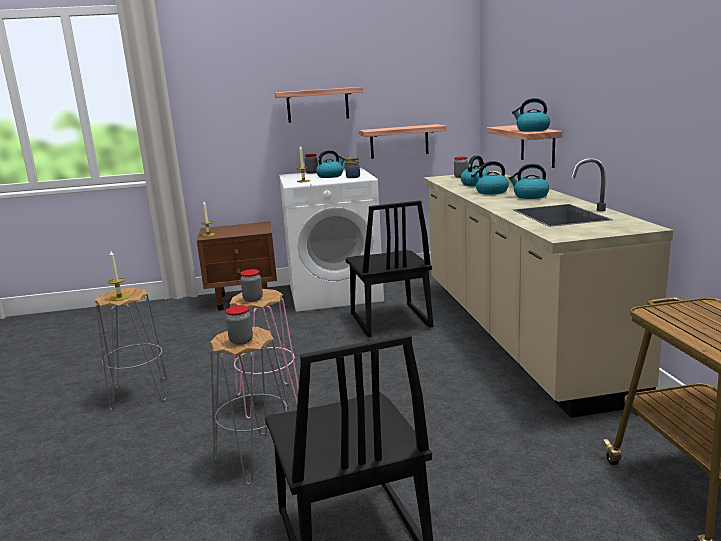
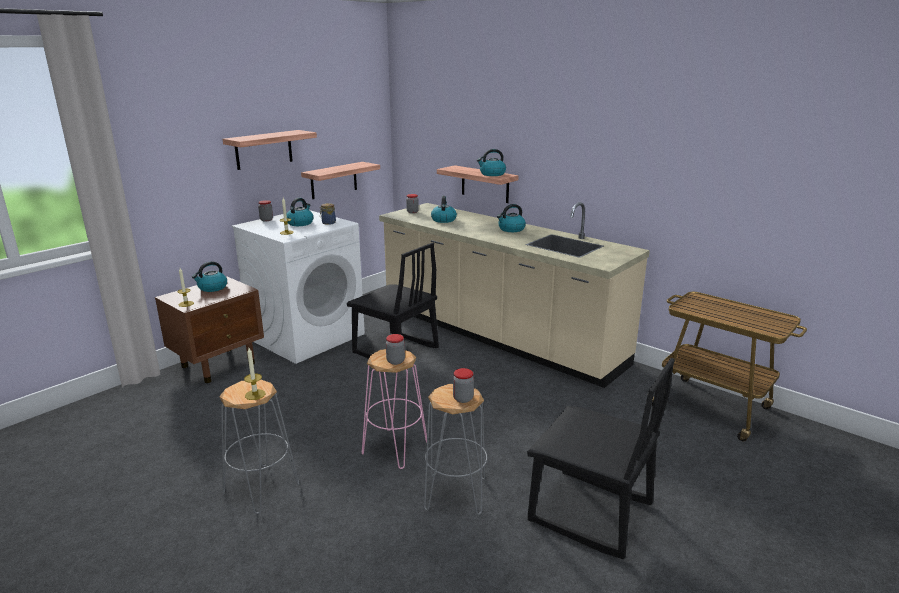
camera: 40 degrees left, 5 degrees up
kettle [471,161,509,194] -> kettle moved to [192,262,227,292]

